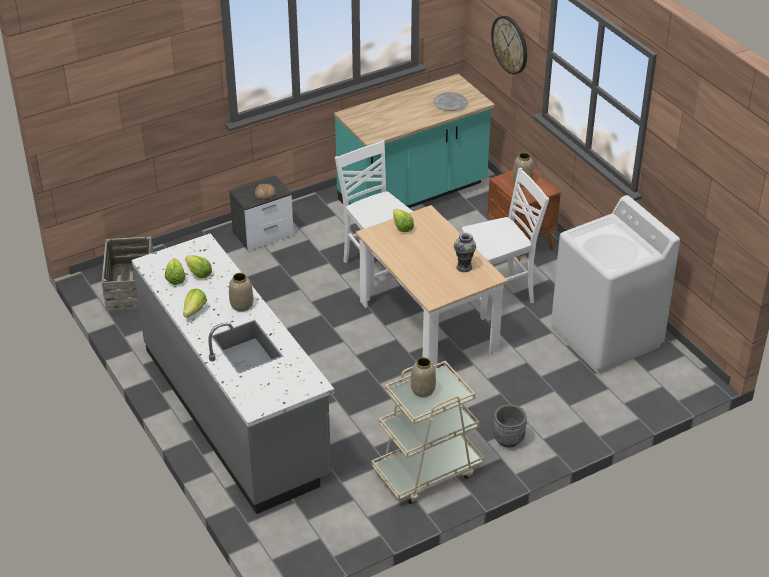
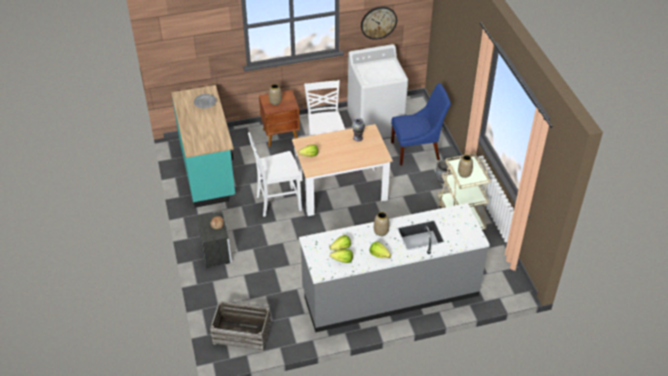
camera: 75 degrees left, 5 degrees up
wall clock [491,16,527,74] -> wall clock moved to [361,6,397,40]
none -> blue chair [391,83,451,166]

